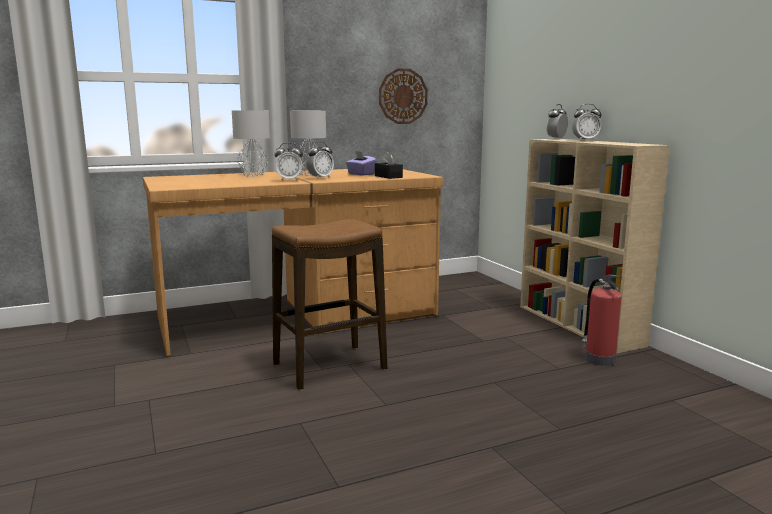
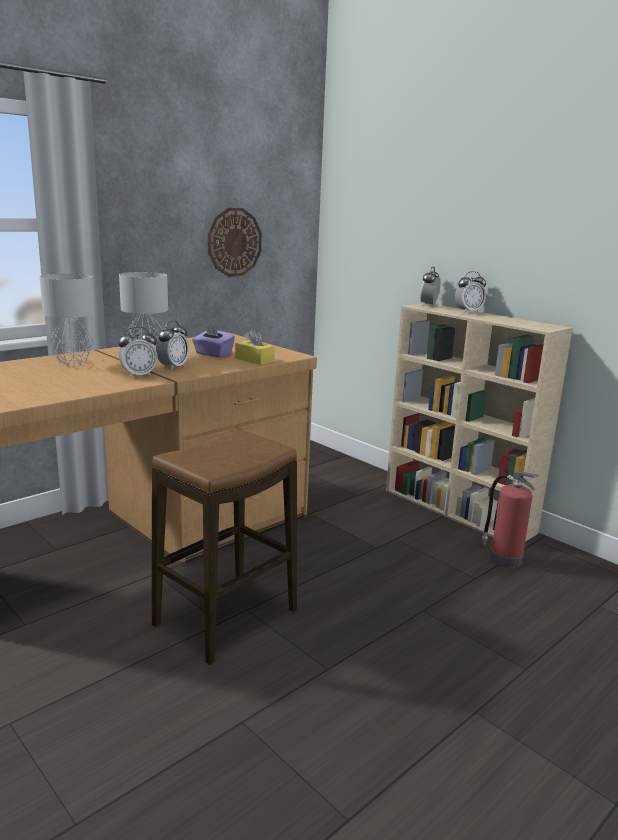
camera: 20 degrees left, 5 degrees up
black tissue box [375,151,403,179] -> yellow tissue box [235,329,275,365]

